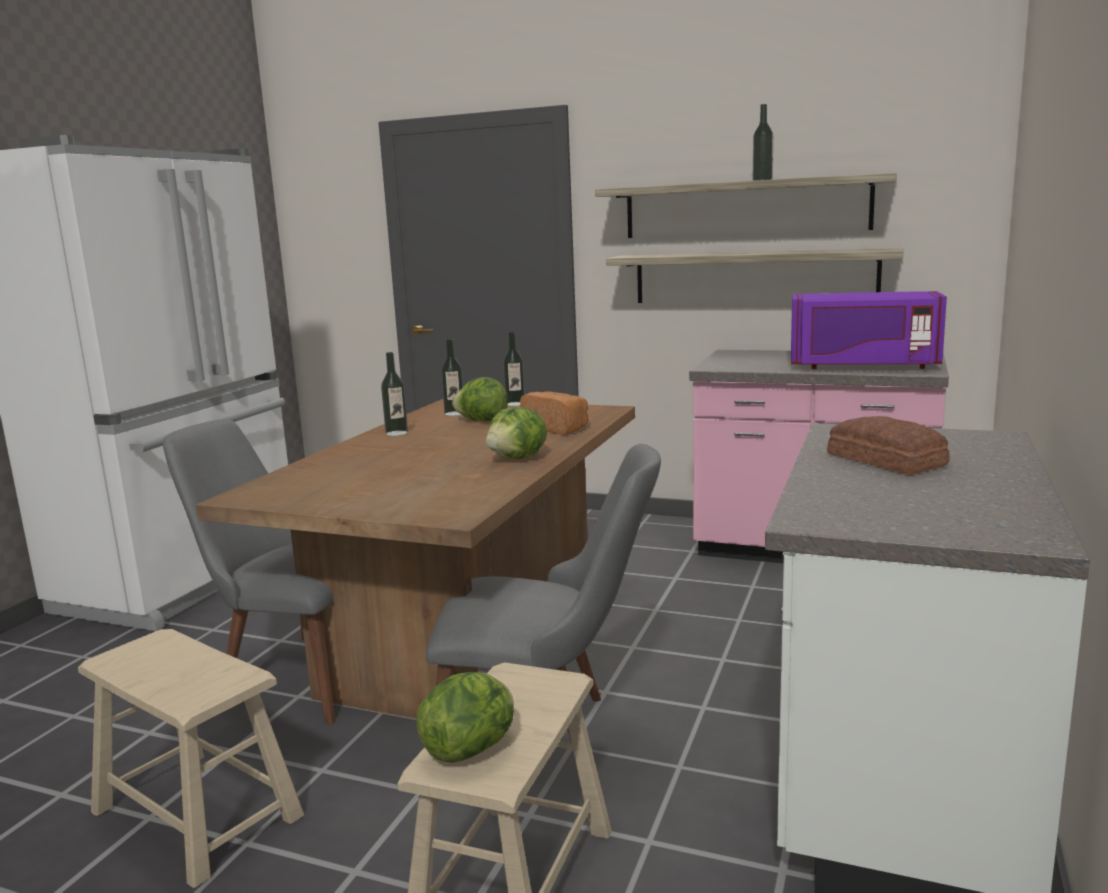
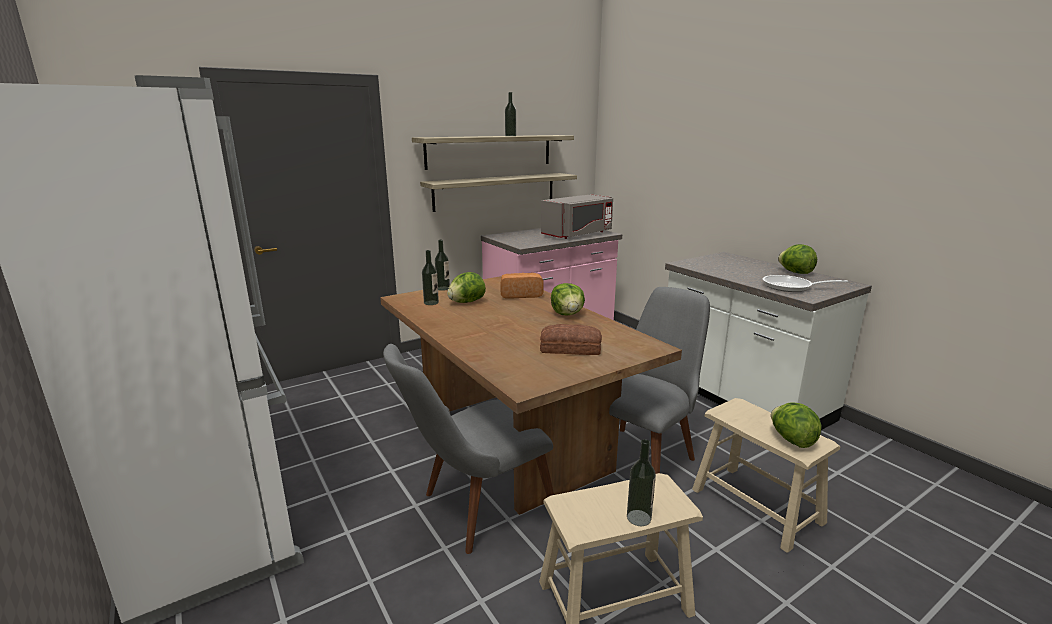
camera: 55 degrees left, 5 degrees up
bottle [381,352,408,436] -> bottle moved to [627,439,656,526]
purple microwave [791,291,947,369] -> grey microwave [541,194,613,239]
bread [827,416,949,475] -> bread moved to [540,324,602,355]
none -> frying pan [763,275,848,292]
none -> lettuce [778,244,817,274]

